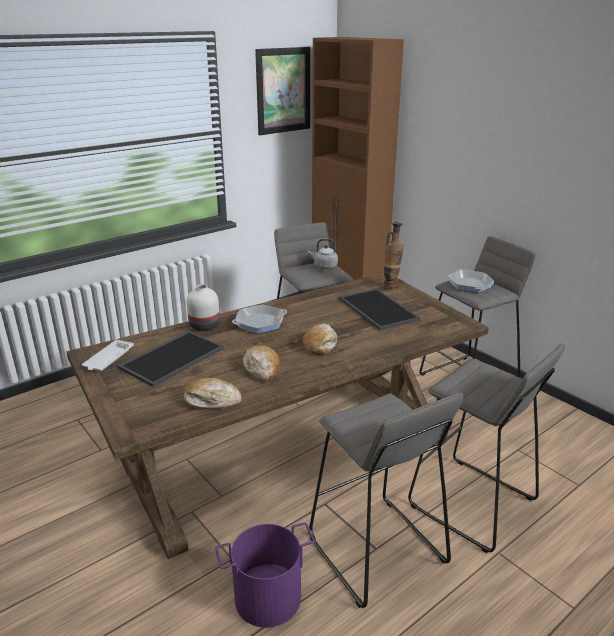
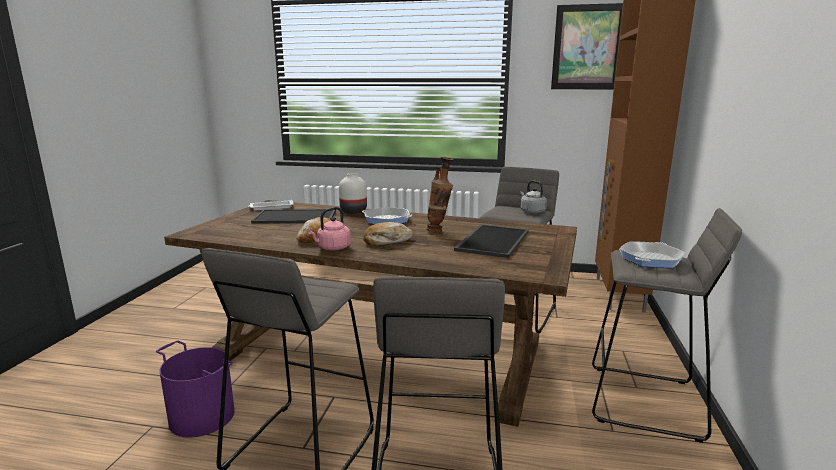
camera: 50 degrees right, 10 degrees down
bread [183,378,242,408] -> none
vase [383,222,404,288] -> vase moved to [426,157,453,233]
none -> pink kettle [308,207,351,250]

